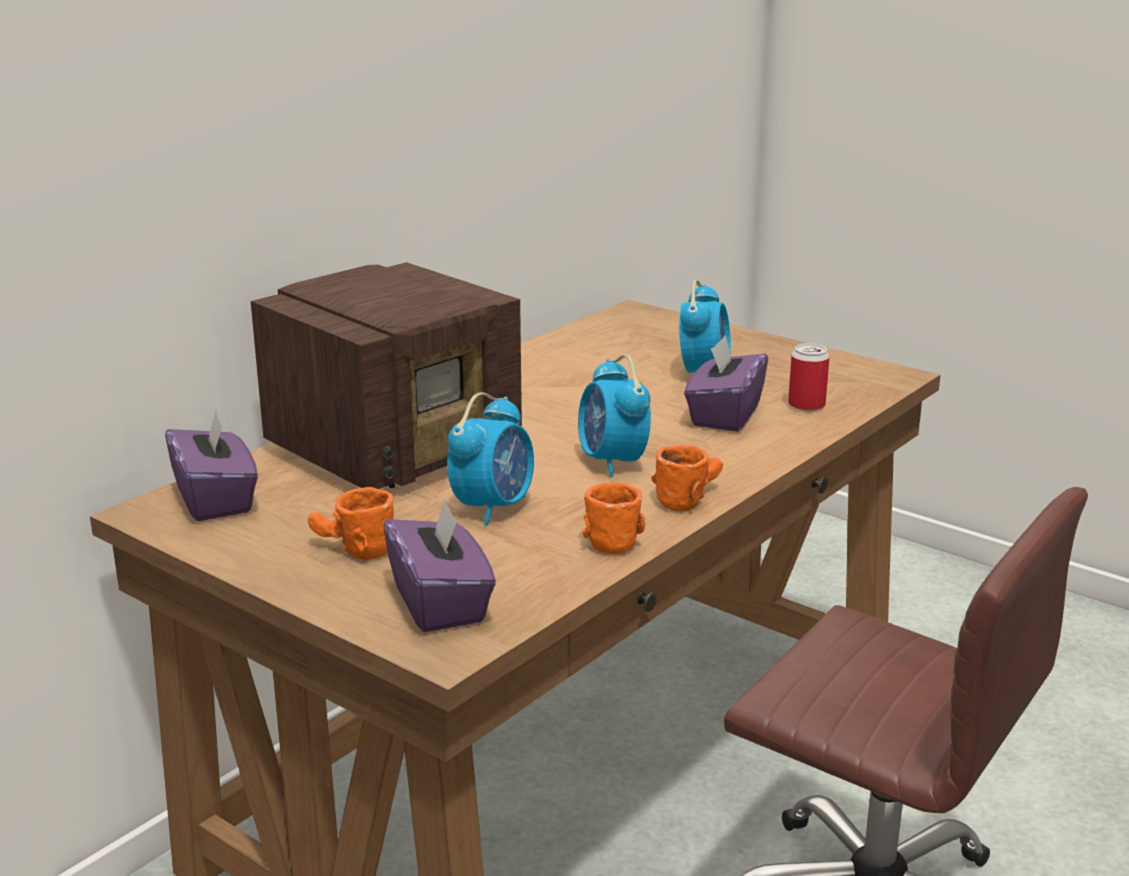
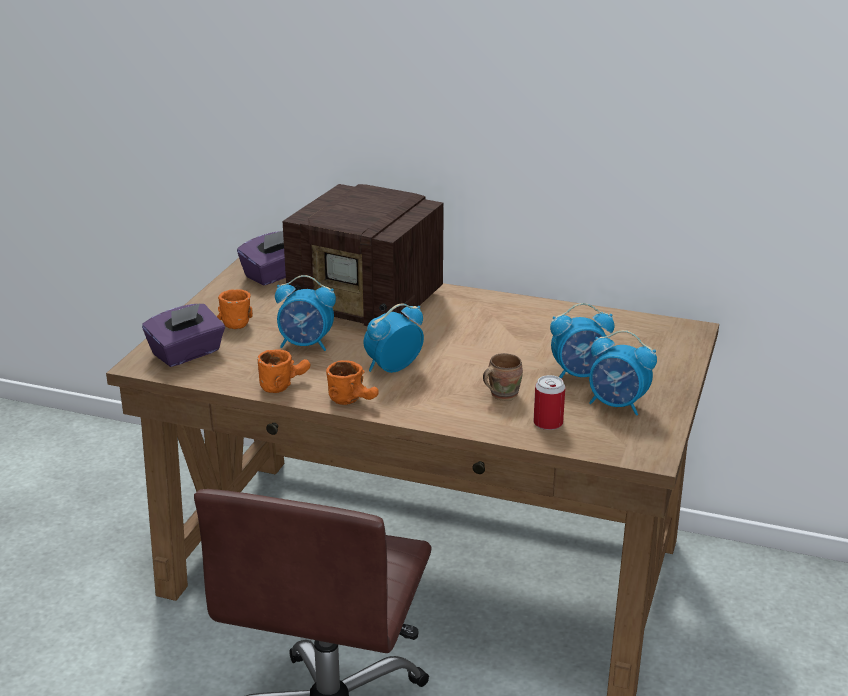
camera: 70 degrees right, 5 degrees up
purple tissue box [684,335,768,432] -> brown mug [483,353,523,401]
none -> alarm clock [589,330,657,416]

